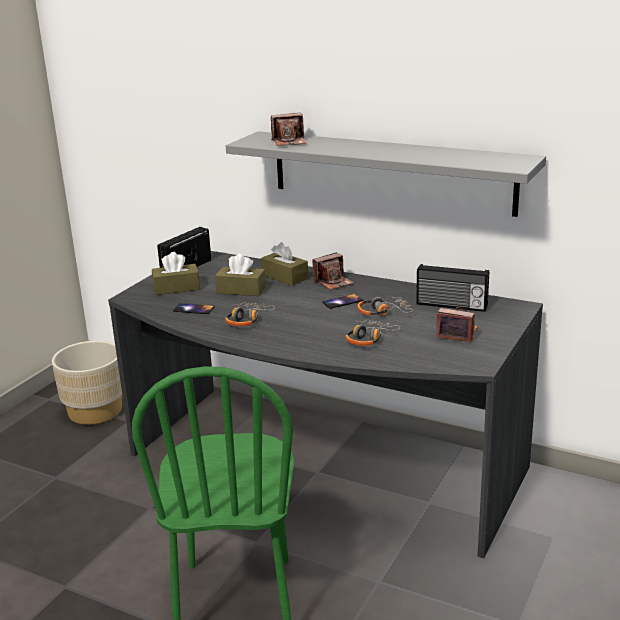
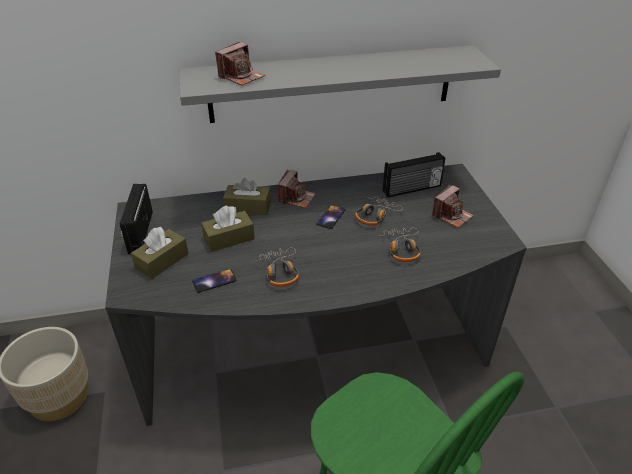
camera: 40 degrees left, 15 degrees up
camera [436,307,478,342] -> camera turned 150 degrees clockwise [432,185,474,228]

